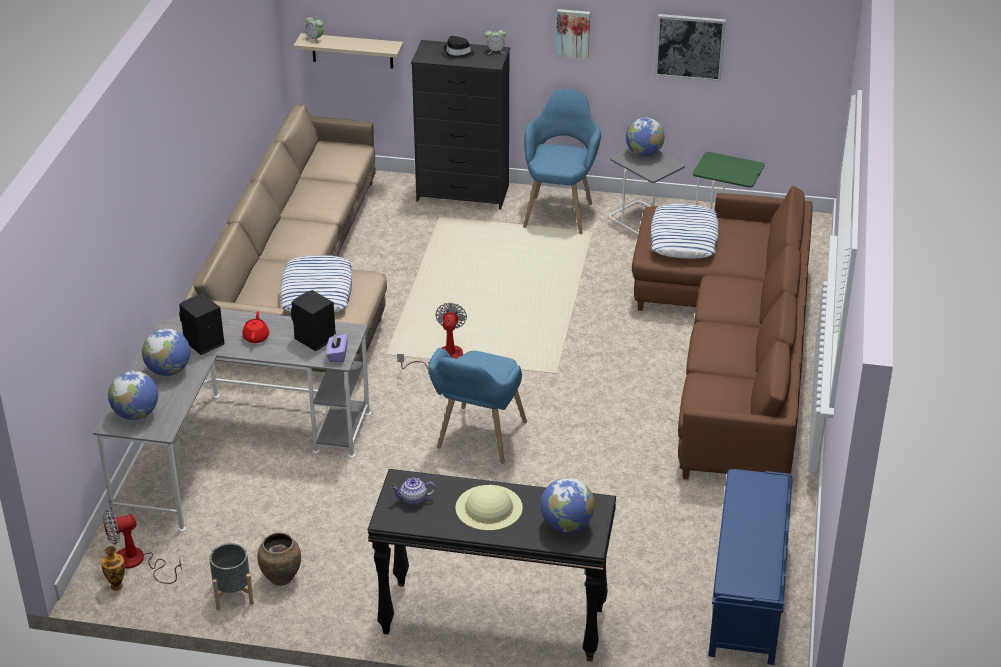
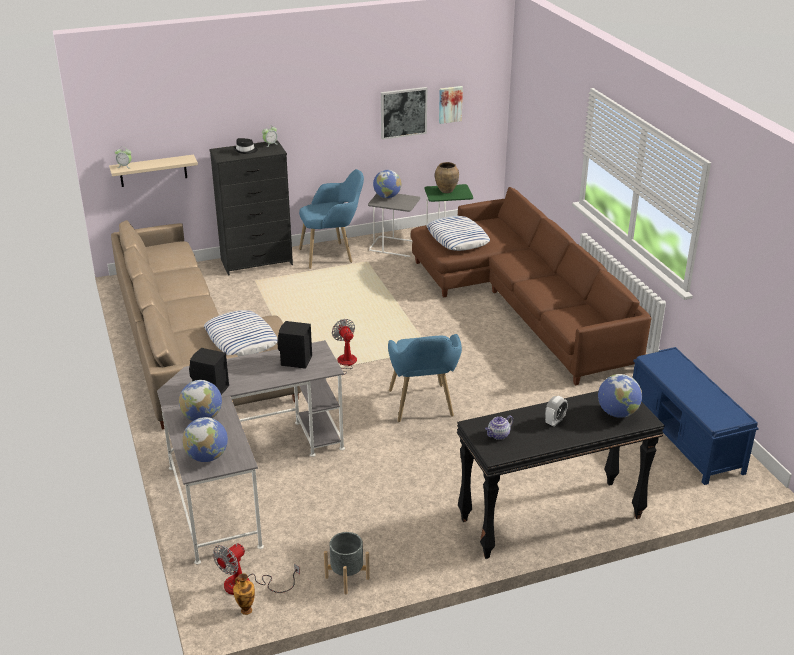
camera: 30 degrees left, 5 degrees down
red teapot [242,311,269,343] -> none
brown vase [257,533,301,586] -> brown vase moved to [435,162,459,193]
purple tissue box [326,333,348,362] -> none
beige hat [456,485,523,531] -> alarm clock [545,396,568,427]
blue armchair [523,89,601,234] -> blue armchair turned 90 degrees clockwise [299,169,364,269]
picture [556,9,590,59] -> picture moved to [439,86,463,124]

